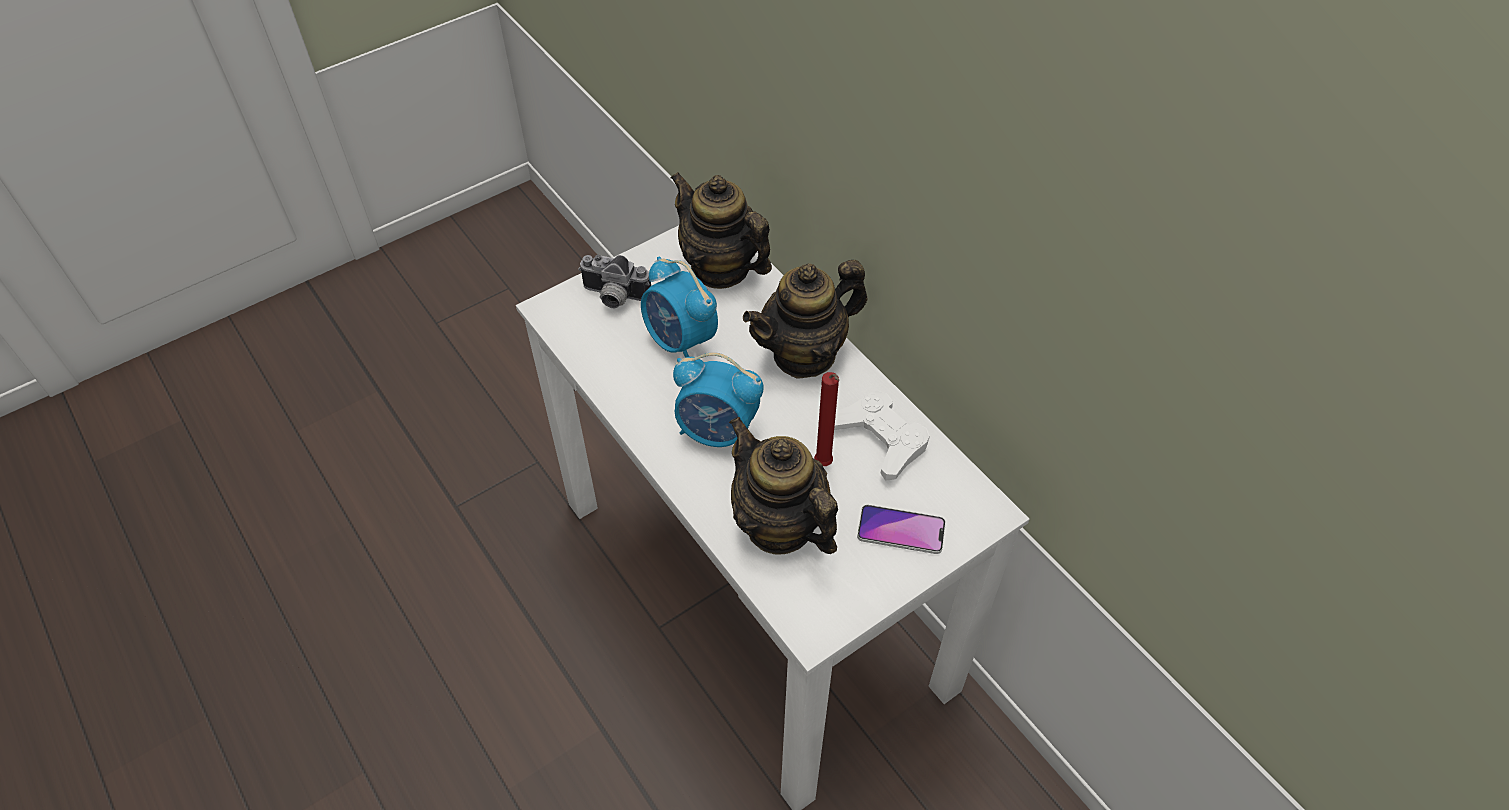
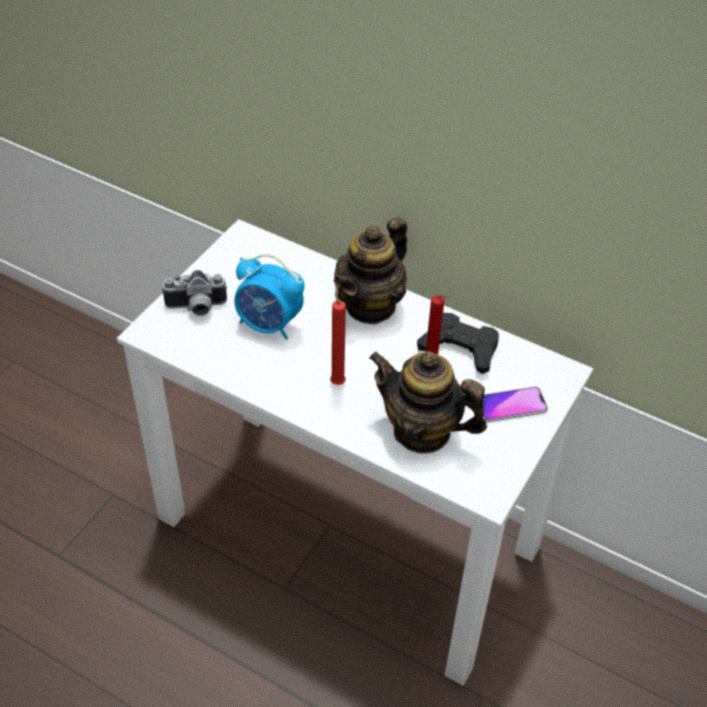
camera: 25 degrees left, 5 degrees down
teapot [670,172,772,289] -> none
alarm clock [673,352,764,447] -> red candle [330,286,346,385]
white game controller [834,390,930,481] -> black game controller [417,313,499,374]

